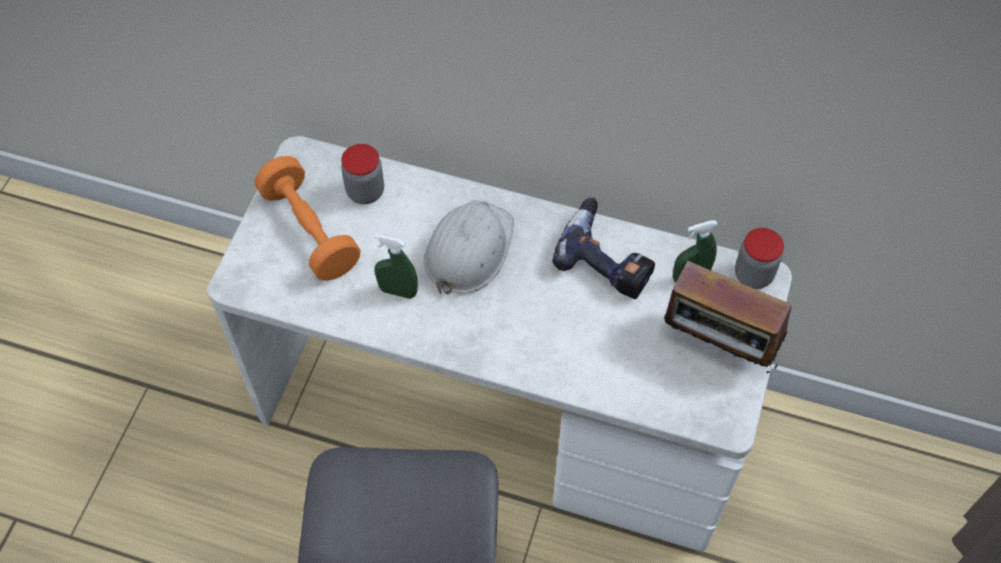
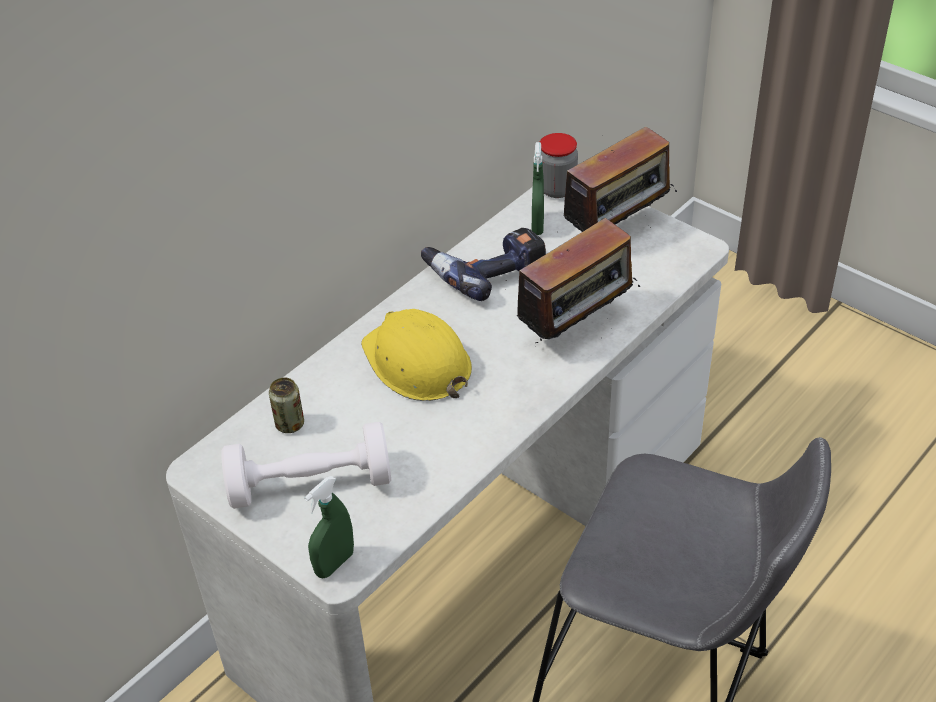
camera: 65 degrees left, 15 degrees down
orange dumbbell [255,156,361,281] -> white dumbbell [221,422,391,509]
jar [341,144,384,204] -> can [269,377,304,433]
green spray bottle [374,234,418,299] -> green spray bottle moved to [304,476,354,578]
white hard hat [424,201,514,294] -> yellow hard hat [361,309,472,401]
none -> radio [505,218,640,347]

